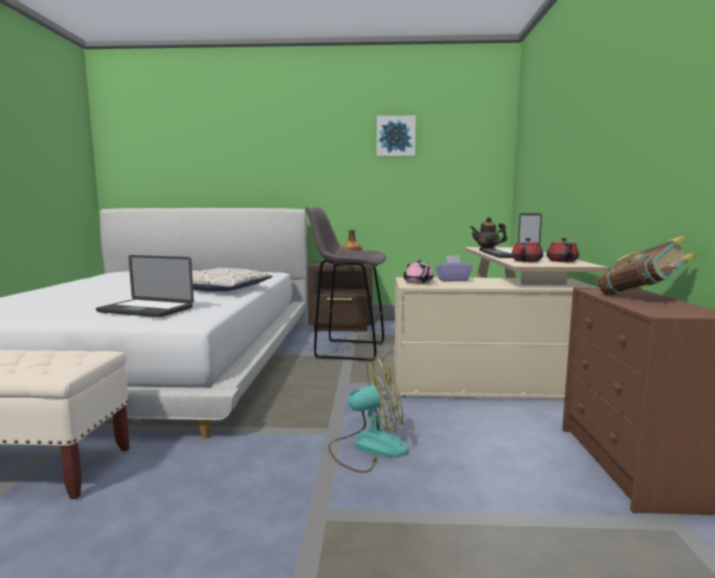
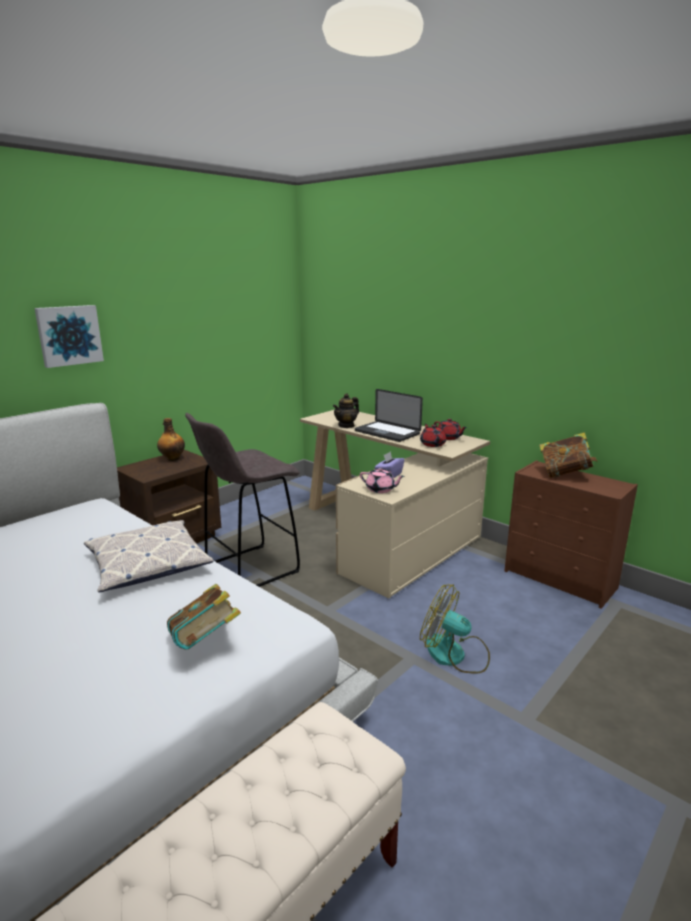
camera: 50 degrees left, 10 degrees up
laptop [96,255,194,317] -> book [167,584,241,650]
fan [328,357,409,473] -> fan turned 90 degrees counterclockwise [420,585,490,673]
picture [377,116,416,157] -> picture moved to [34,305,104,368]

